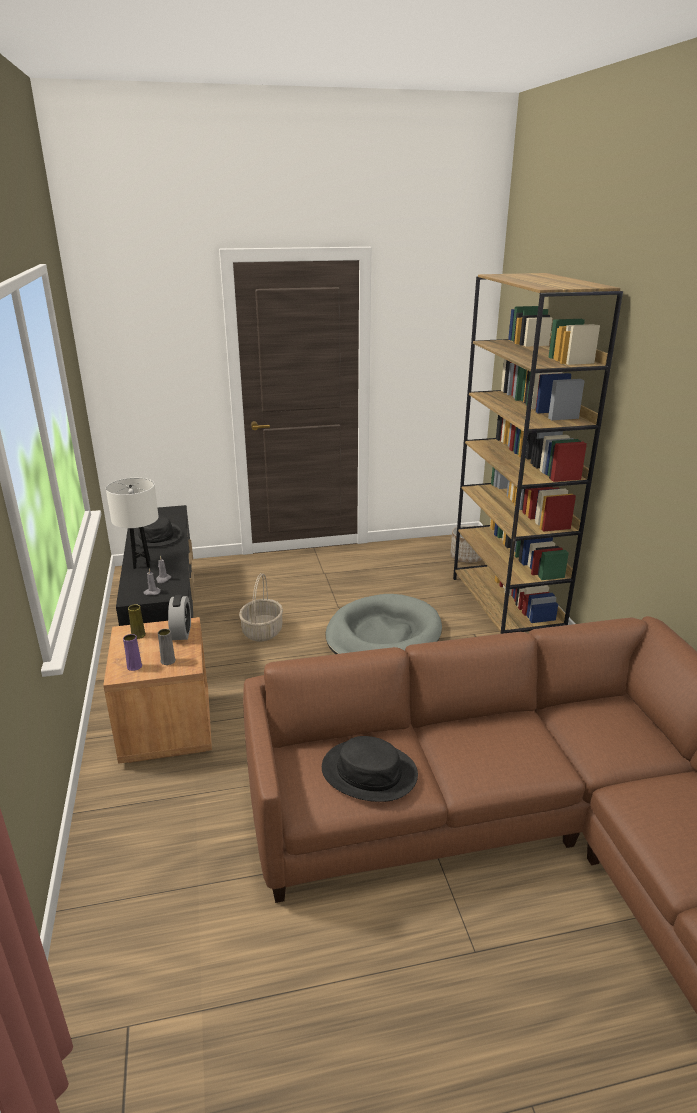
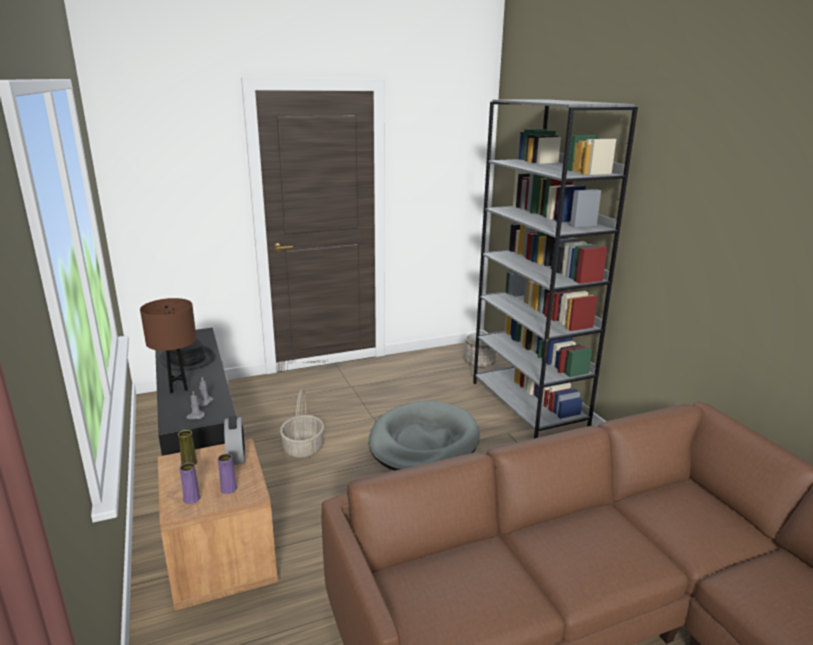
camera: 10 degrees left, 5 degrees down
white table lamp [106,478,159,569] -> brown table lamp [140,298,196,393]
grey vase [158,629,176,665] -> purple vase [218,454,237,494]
black hat [322,736,418,802] -> none
brown bookcase [453,273,623,634] -> grey bookcase [473,99,638,438]

